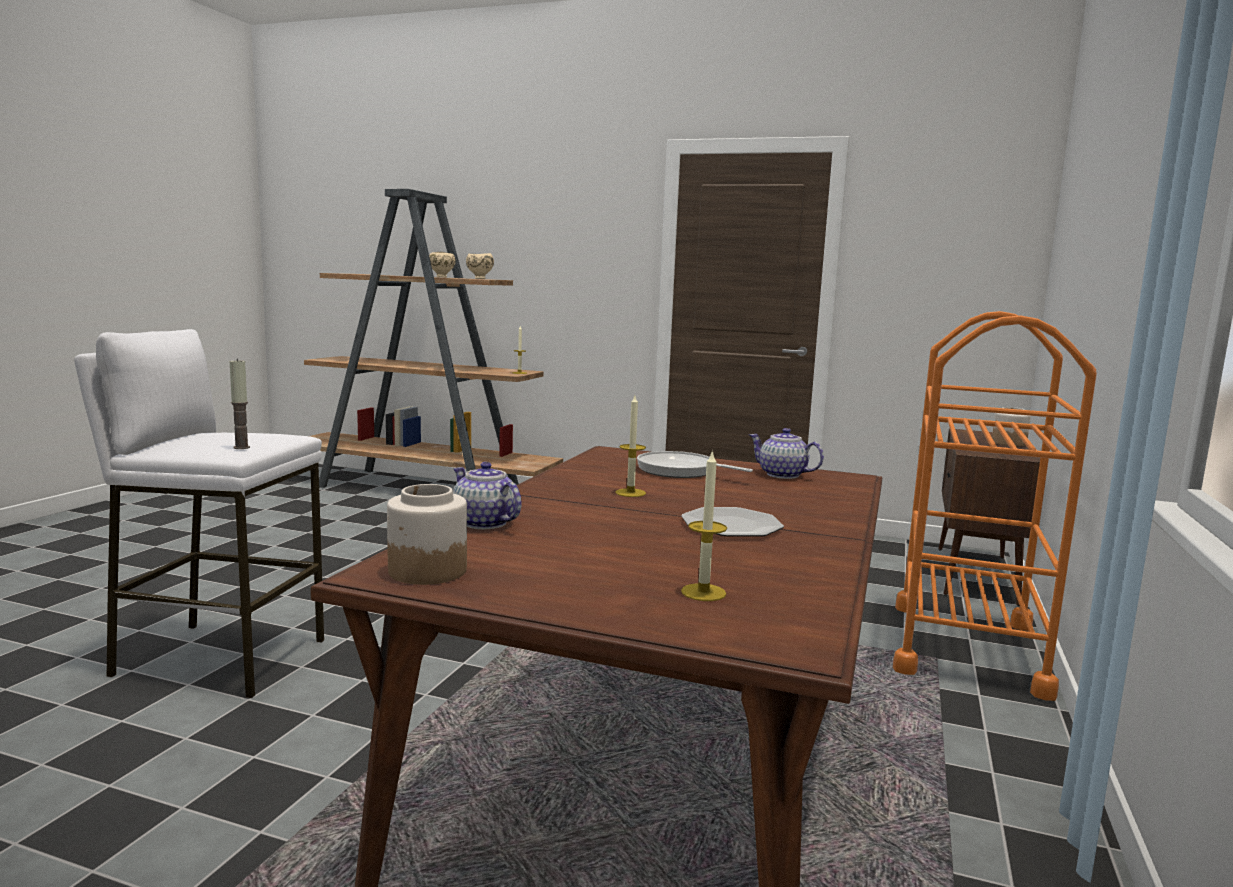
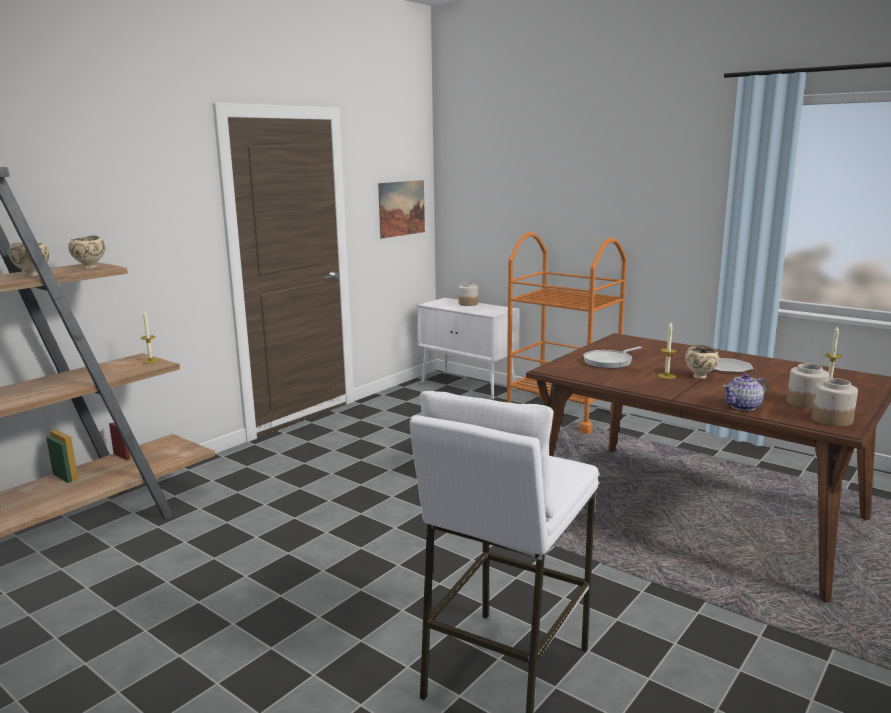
camera: 70 degrees left, 5 degrees up
candle [230,358,250,449] -> none
teapot [749,428,824,479] -> none
brown cabinet [939,428,1040,606] -> white cabinet [417,298,520,400]
none -> picture [378,180,425,239]
none -> beige bowl [685,345,719,379]
none -> jar [787,363,829,409]

